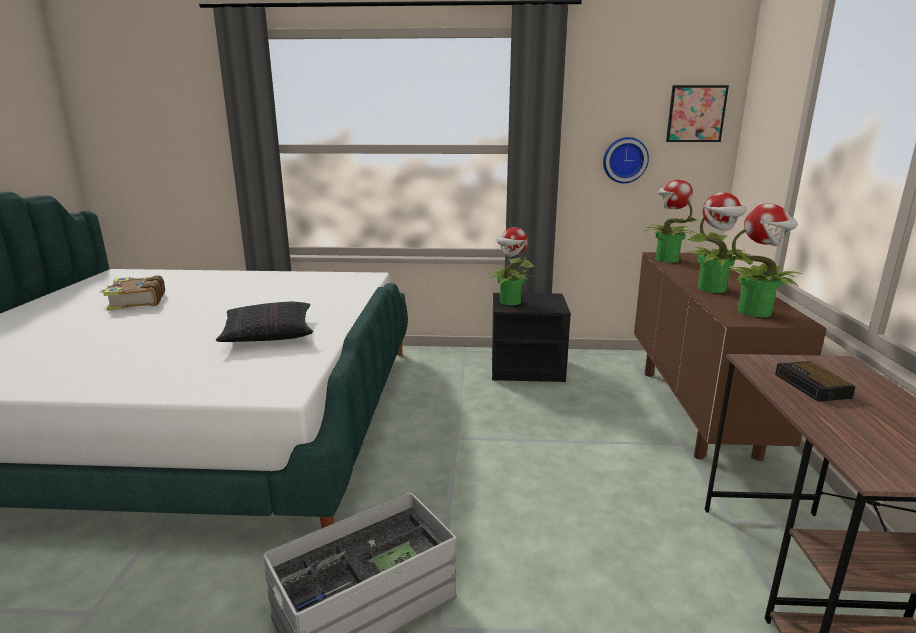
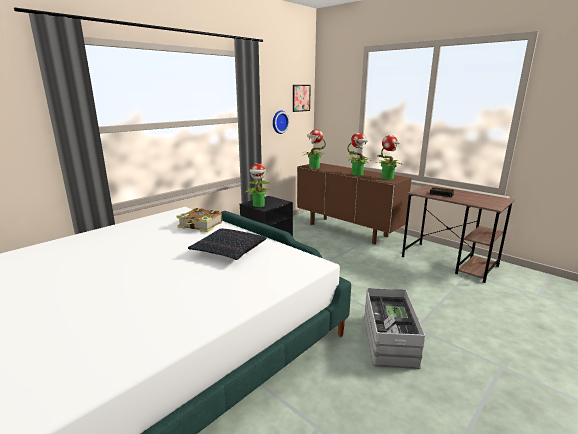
camera: 50 degrees left, 0 degrees up
book [100,275,165,311] -> book moved to [177,208,222,232]

